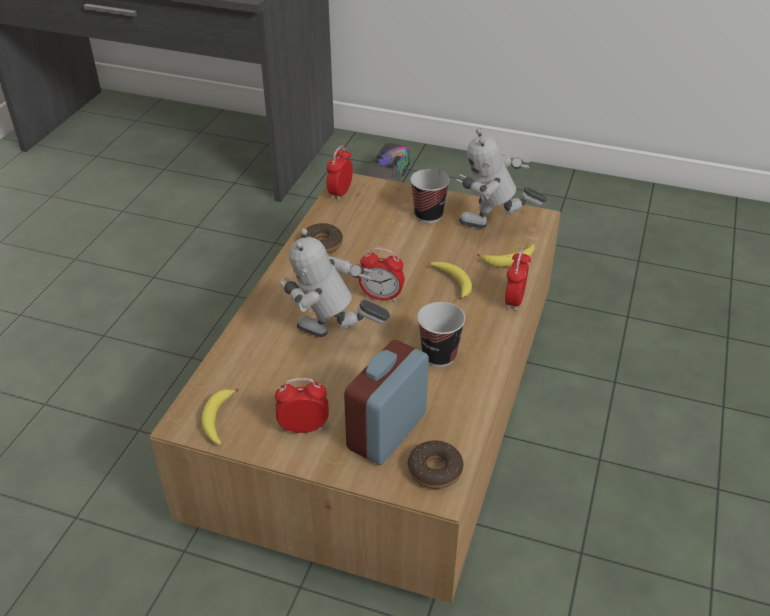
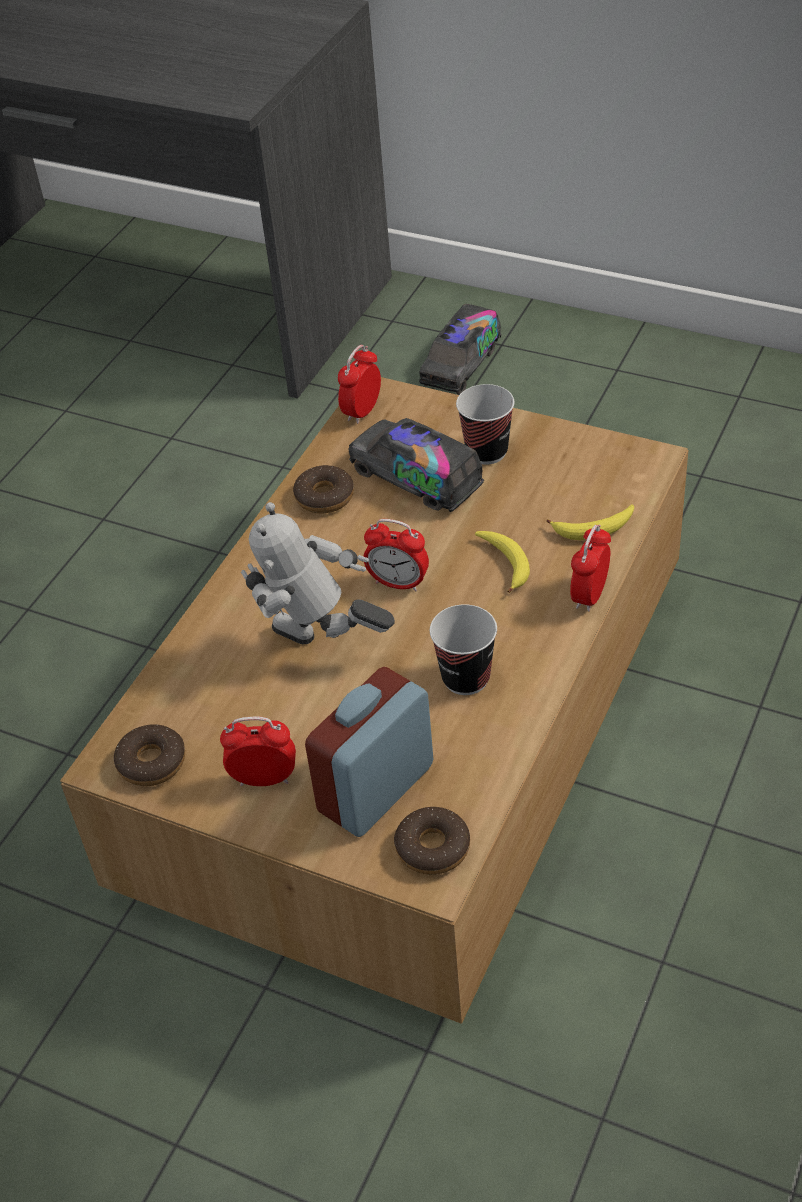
camera: 10 degrees right, 5 degrees up
banana [201,388,239,445] -> donut [114,724,185,786]
toy robot [456,128,547,229] -> none
none -> toy truck [348,418,484,512]

